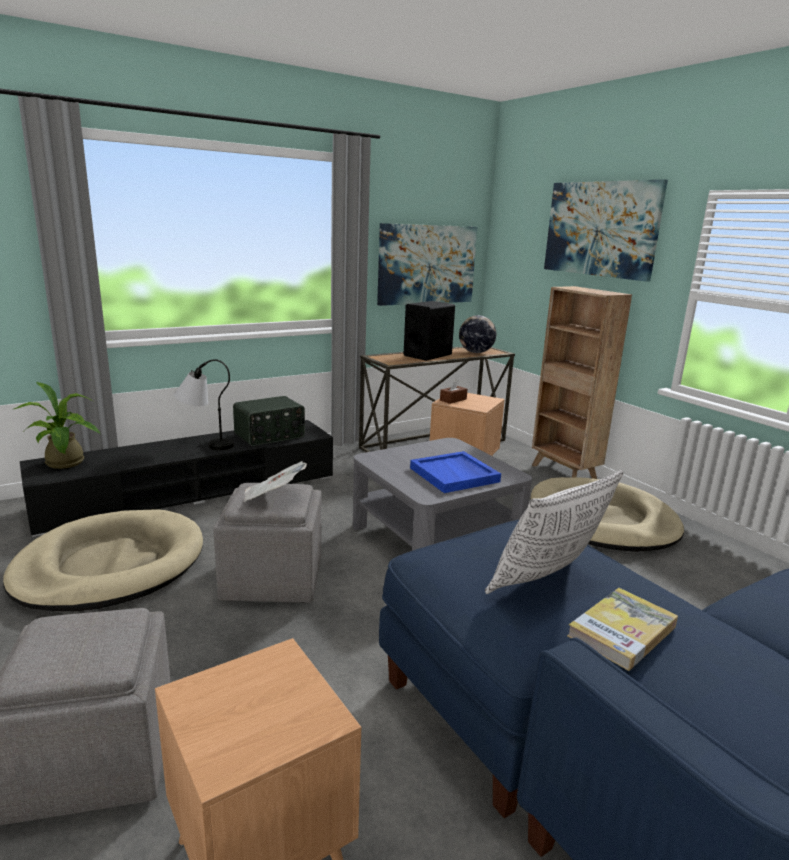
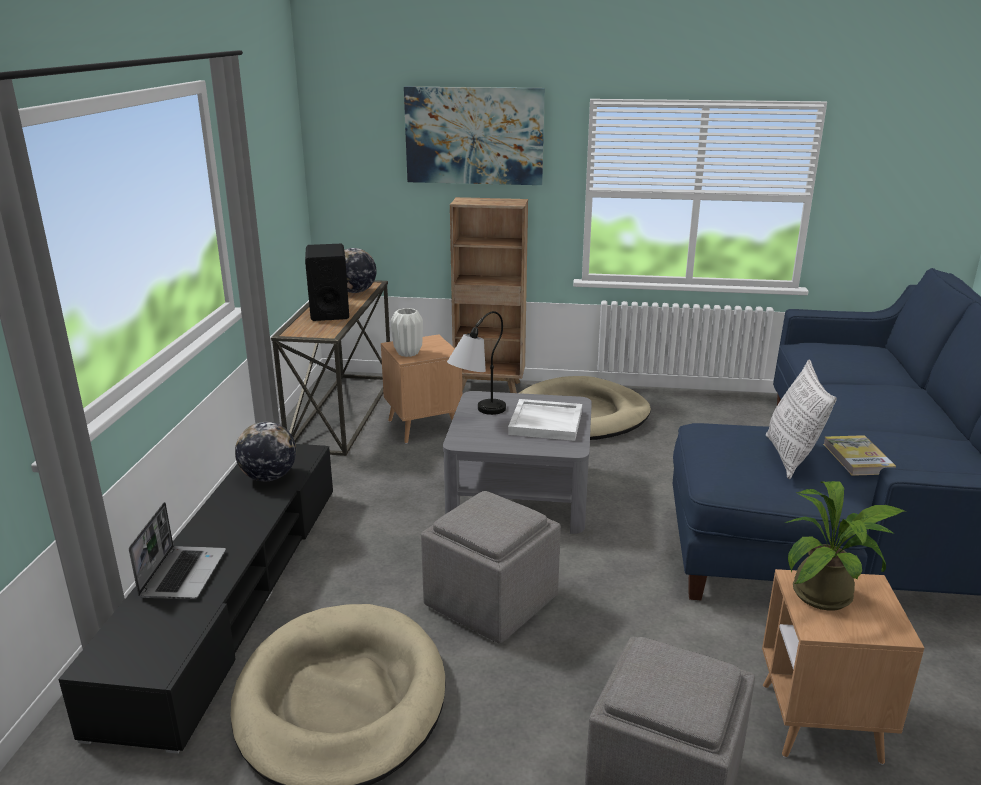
camera: 50 degrees left, 5 degrees up
potted plant [14,382,101,469] -> potted plant moved to [785,481,906,611]
table lamp [174,359,234,450] -> table lamp moved to [447,311,506,415]
radio [233,396,305,446] -> globe [235,422,296,481]
newspaper [243,461,307,502] -> none
picture [377,223,477,306] -> none
blue tray [410,451,501,493] -> white tray [508,399,582,441]
brown tissue box [440,379,467,404] -> white vase [391,308,423,357]
none -> laptop [129,502,226,599]

